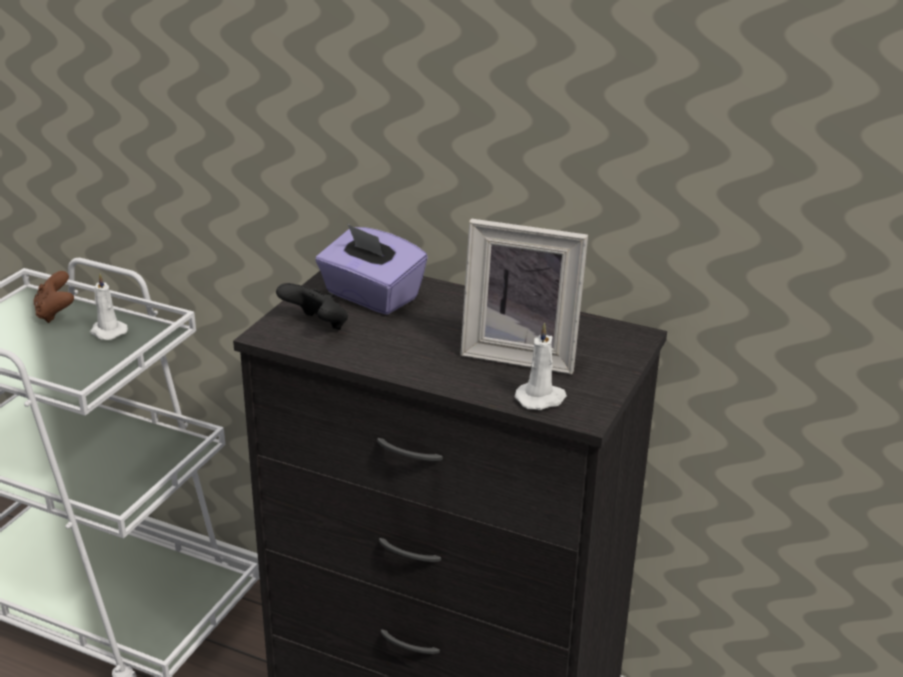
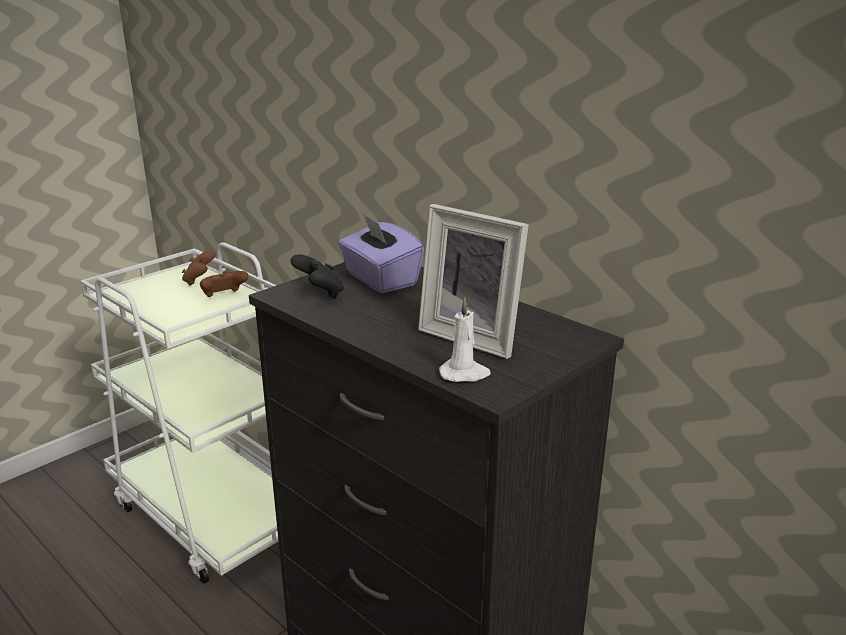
camera: 20 degrees right, 5 degrees down
white candle [90,273,128,340] -> brown game controller [200,271,249,297]

